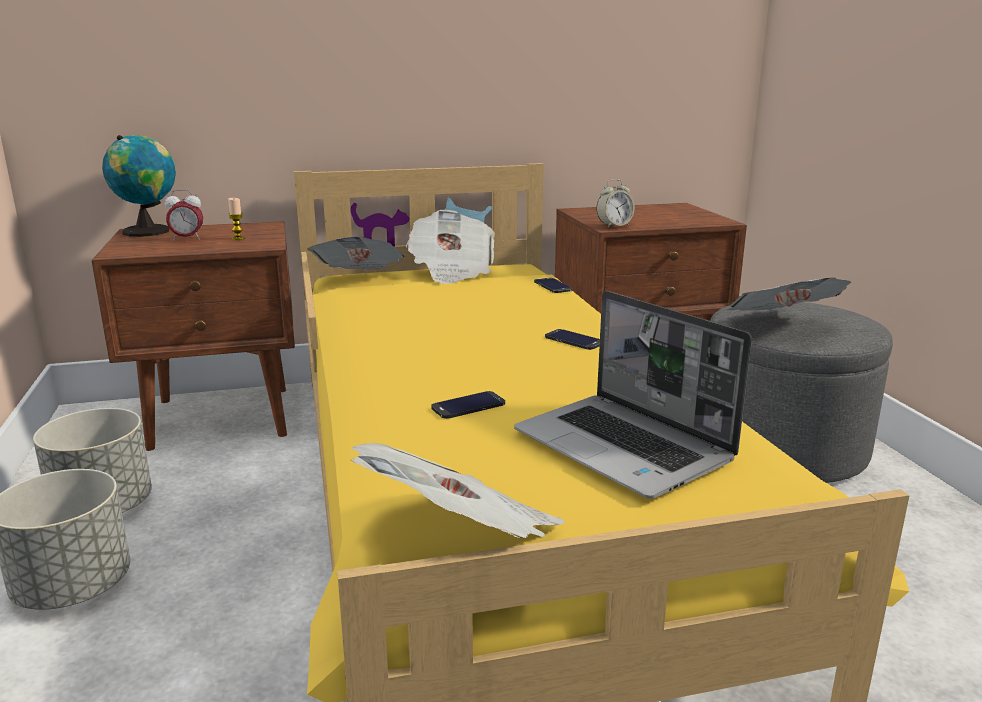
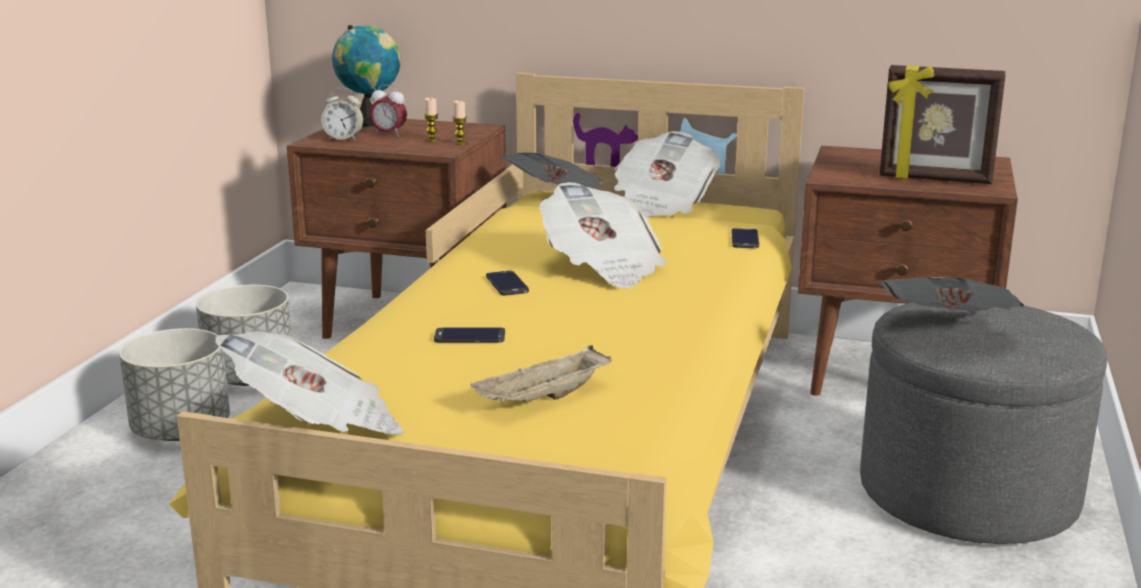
camera: 30 degrees right, 0 degrees up
laptop [514,291,752,499] -> beige tray [470,345,612,402]
phone [545,329,600,350] -> phone moved to [486,270,529,295]
alarm clock [596,179,635,228] -> alarm clock moved to [321,88,363,141]
none -> candle [452,101,467,145]
none -> newspaper [539,182,667,289]
none -> picture frame [880,65,1006,184]

